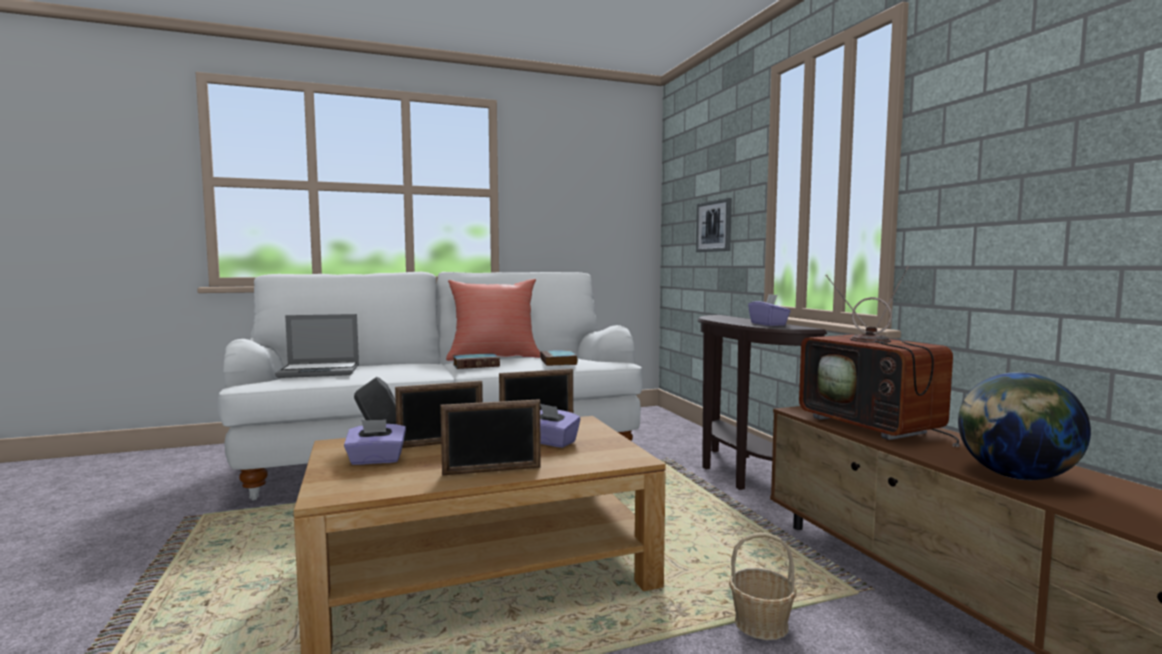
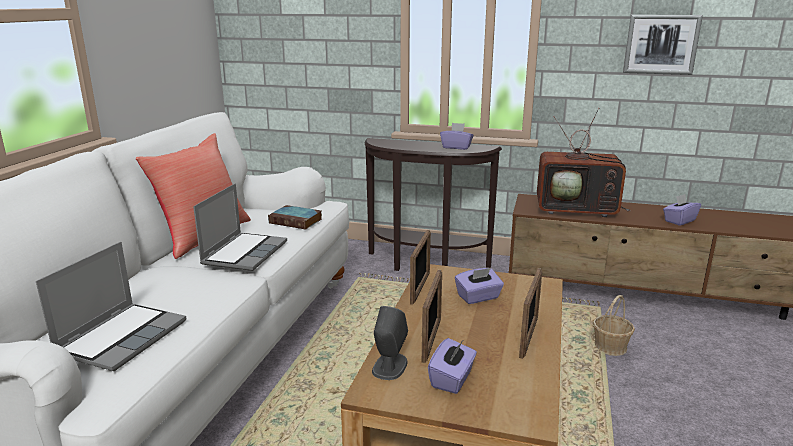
camera: 55 degrees left, 15 degrees up
book [453,353,500,369] -> laptop [193,183,287,271]
picture [696,198,732,252] -> picture moved to [623,15,703,75]
globe [958,372,1091,480] -> purple tissue box [663,194,701,226]

